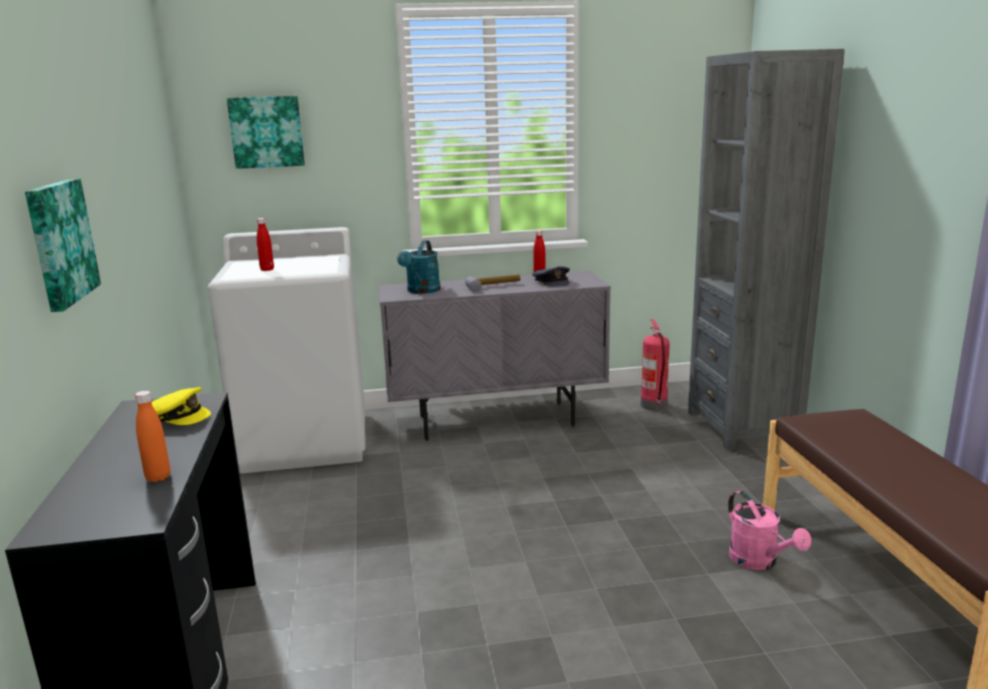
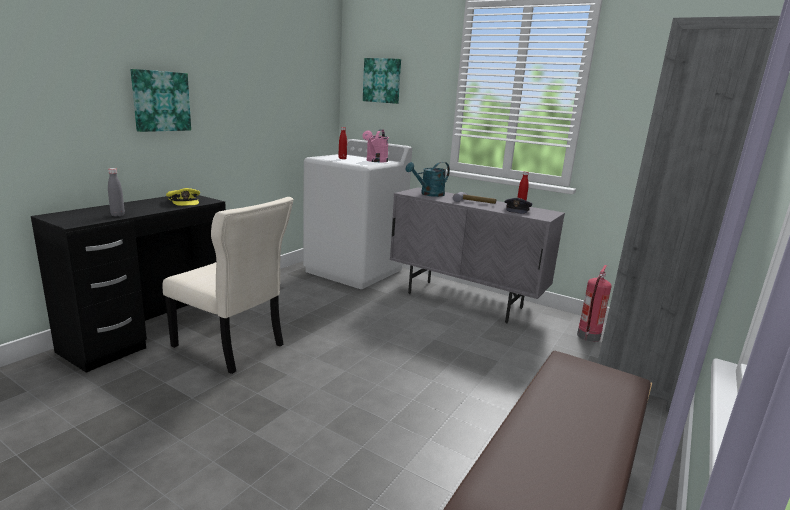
camera: 40 degrees right, 0 degrees up
orange bottle [135,391,170,482] -> grey bottle [108,168,125,217]
pink watering can [728,491,811,570] -> pink watering can moved to [363,129,389,162]
none -> beige chair [163,197,294,374]

